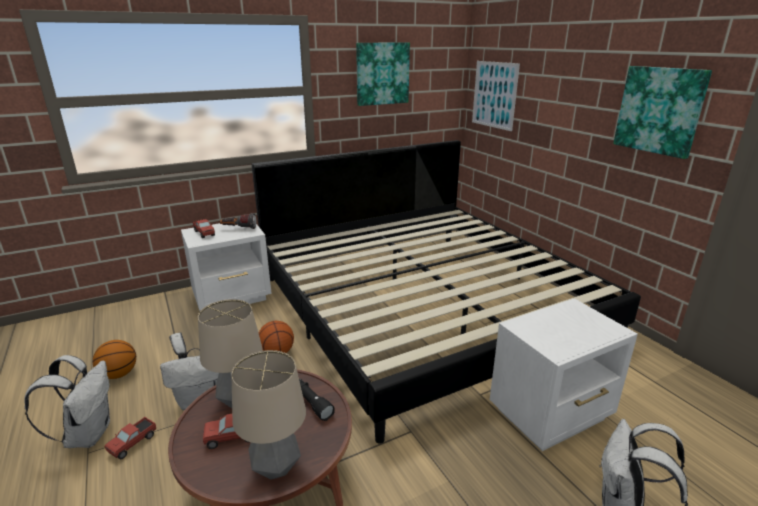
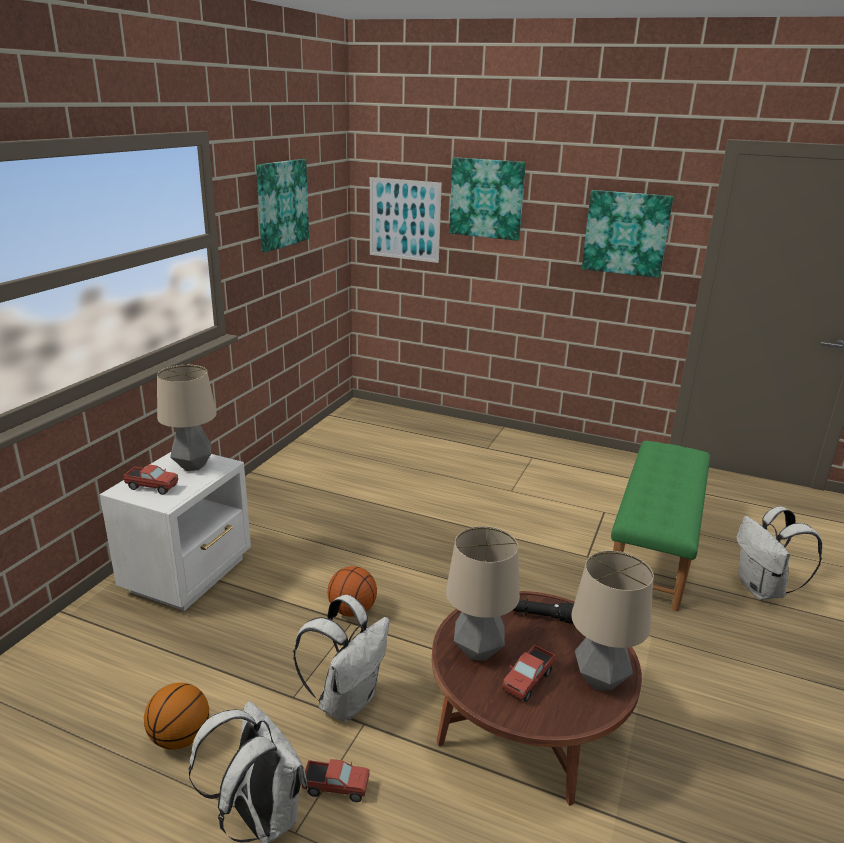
camera: 40 degrees left, 0 degrees up
toy truck [105,417,156,459] -> toy truck turned 75 degrees counterclockwise [302,759,370,802]
flashlight [220,213,256,229] -> table lamp [157,365,217,471]
bed [252,140,641,444] -> none
white nightstand [490,298,638,451] -> green bench [611,441,710,611]
none -> picture [449,157,526,241]

